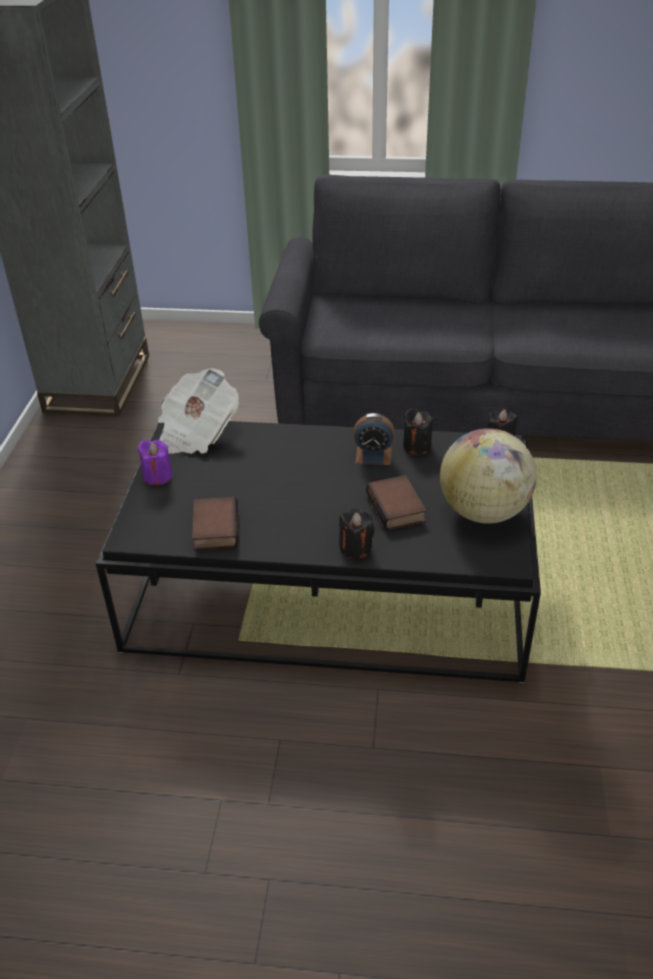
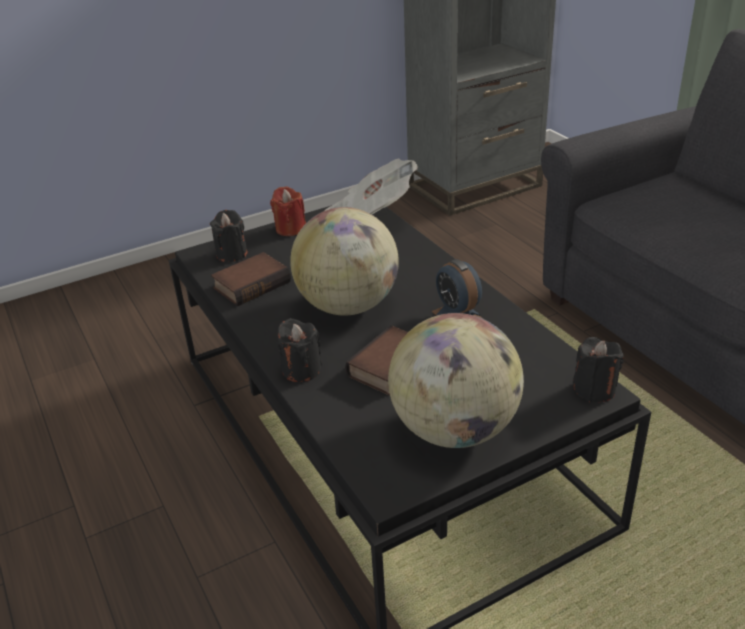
camera: 55 degrees right, 5 degrees down
purple candle [138,440,173,486] -> red candle [270,186,306,236]
black candle [403,408,433,455] -> black candle moved to [210,210,248,262]
none -> globe [290,207,399,316]

